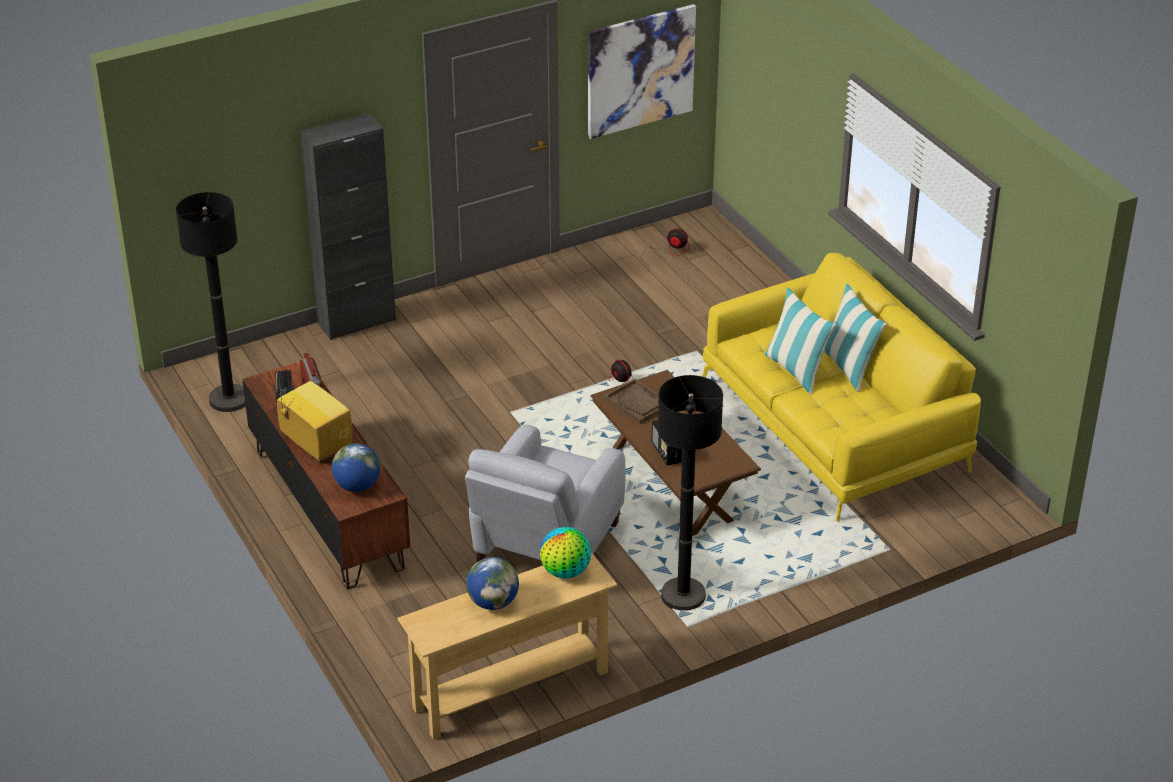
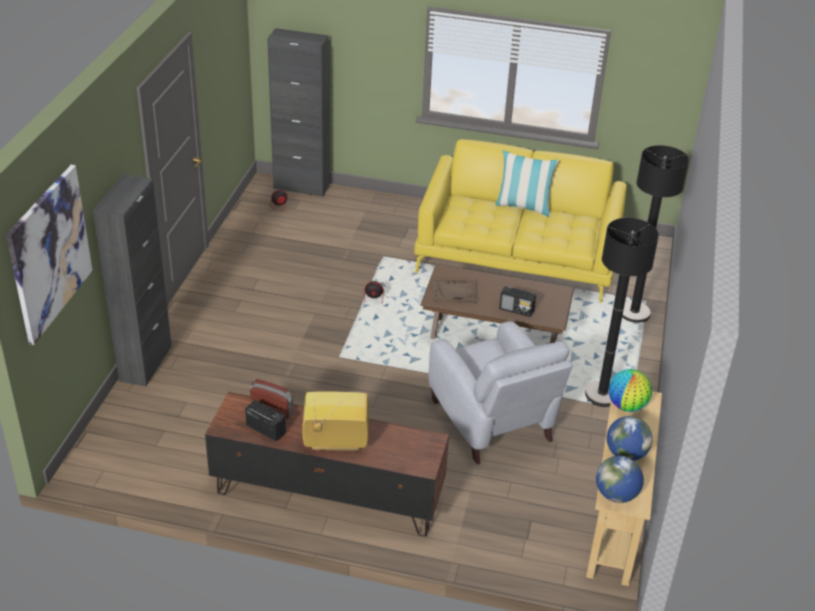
camera: 50 degrees left, 0 degrees up
black floor lamp [176,192,246,412] -> black floor lamp moved to [622,145,689,323]
globe [332,443,381,492] -> globe moved to [596,455,644,503]
picture [588,4,696,139] -> picture moved to [6,165,92,345]
pillow [764,288,837,394] -> none
none -> black cabinet [267,28,330,197]

